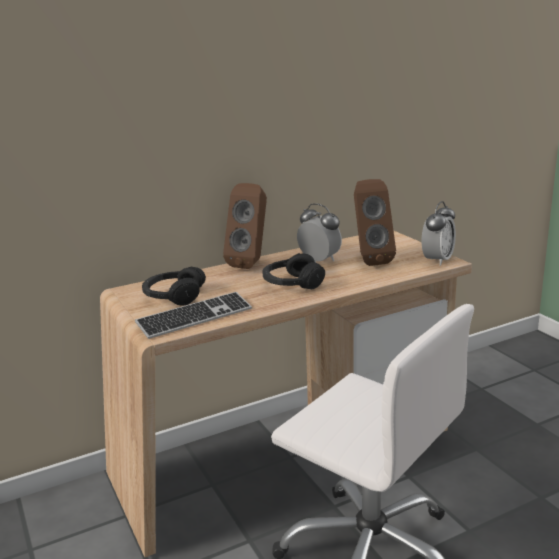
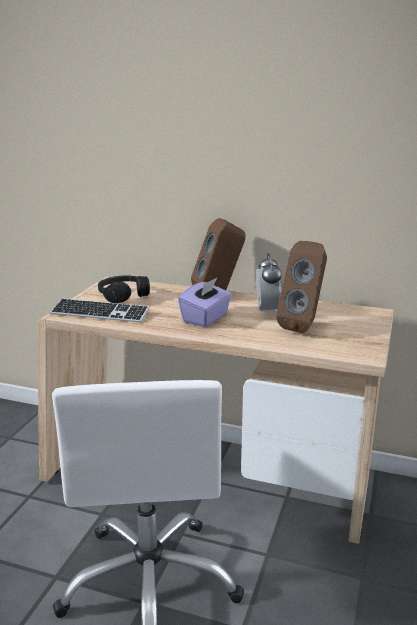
camera: 45 degrees right, 0 degrees up
black headphones [262,253,325,289] -> purple tissue box [178,278,232,327]
alarm clock [422,201,456,266] -> none

